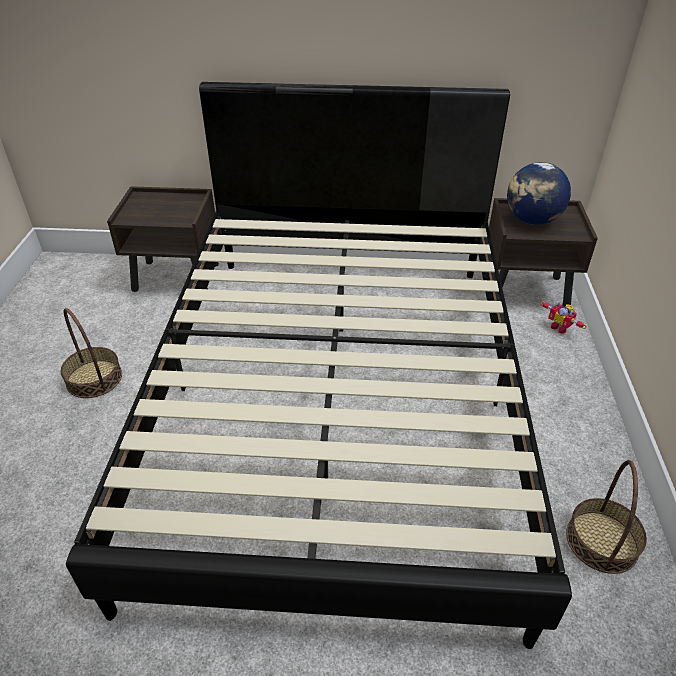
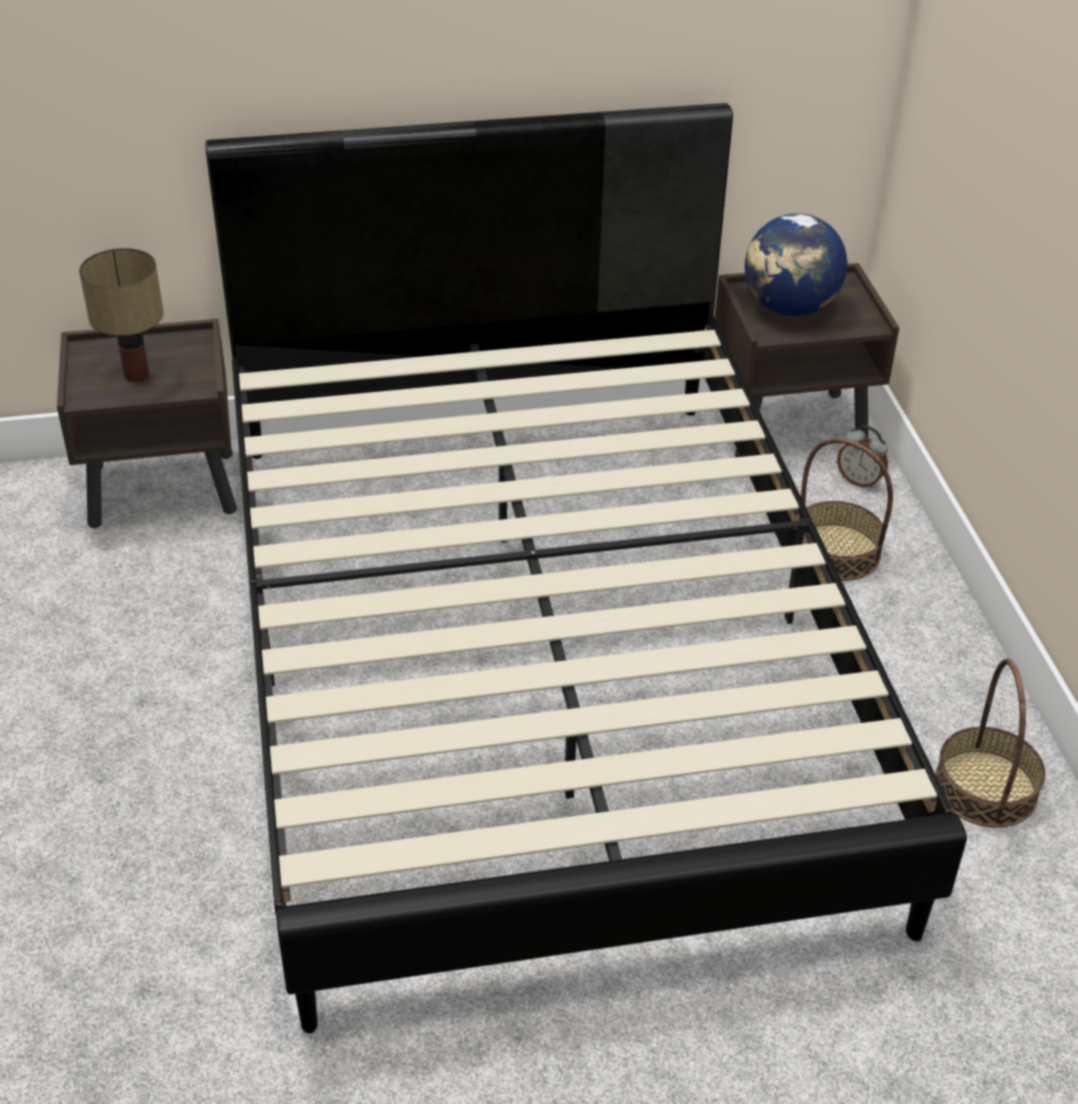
camera: 15 degrees left, 0 degrees up
basket [61,308,122,398] -> basket moved to [801,438,893,581]
toy robot [540,301,587,334] -> alarm clock [837,426,888,489]
none -> table lamp [79,248,164,382]

